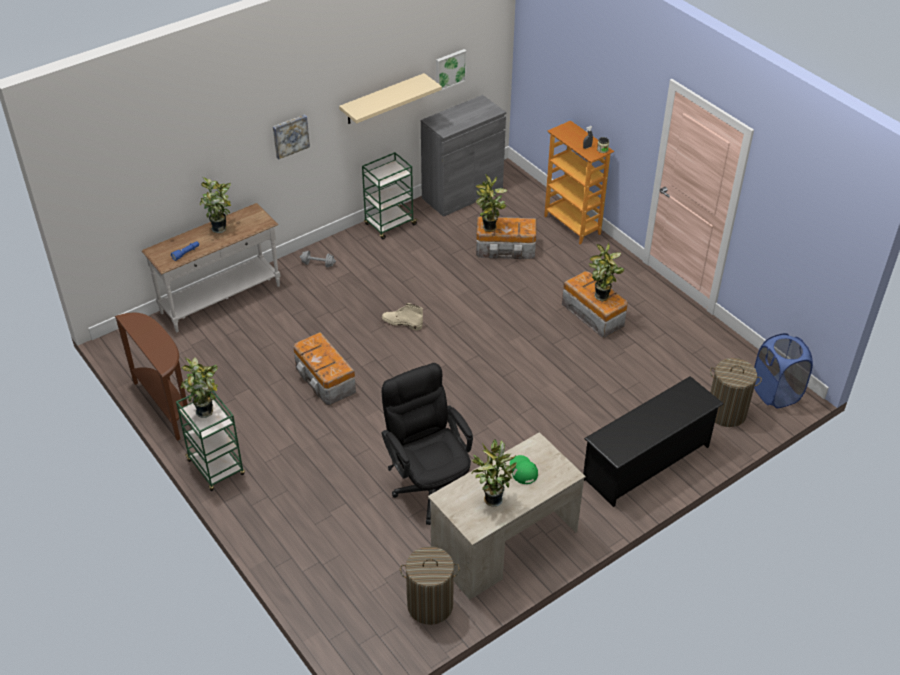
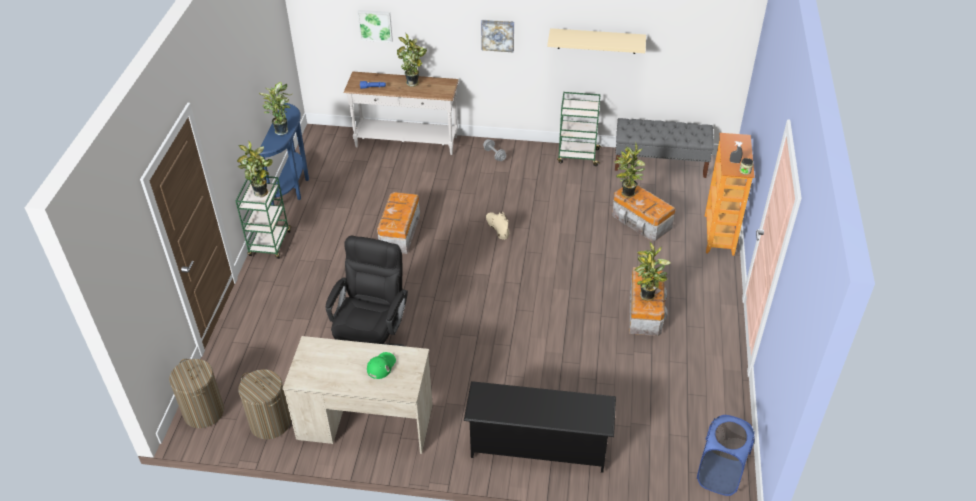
camera: 45 degrees right, 0 degrees up
brown console table [115,313,188,441] -> blue console table [258,103,309,205]
grey cabinet [421,95,506,217] -> grey bench [615,118,714,178]
picture [436,49,467,92] -> picture moved to [357,10,393,43]
potted plant [471,439,517,507] -> potted plant moved to [259,82,292,135]
laundry basket [710,358,762,427] -> laundry basket moved to [169,359,224,428]

